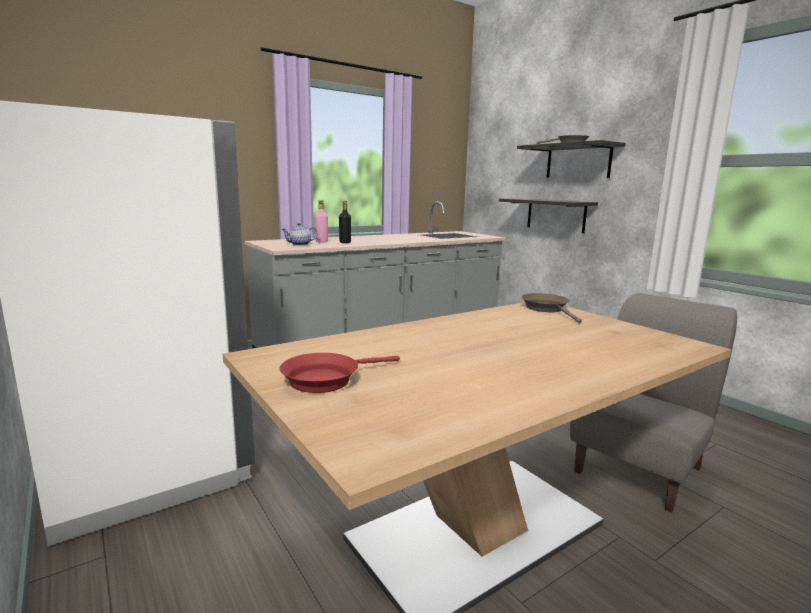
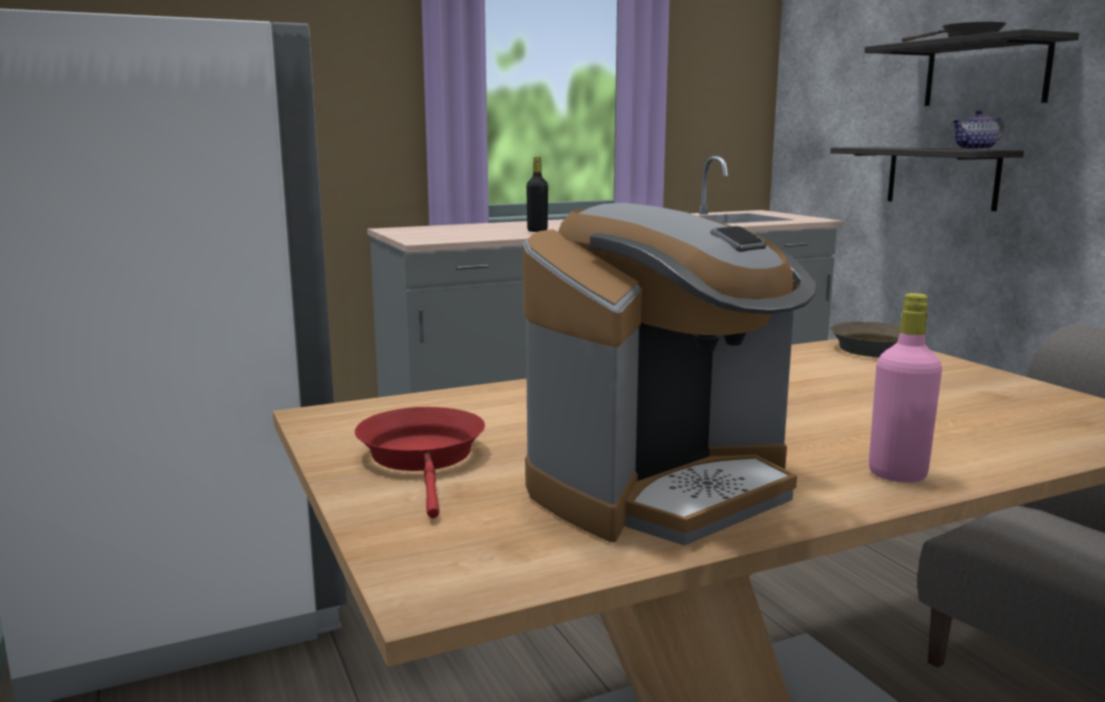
camera: 10 degrees right, 0 degrees up
red frying pan [279,353,400,393] -> red frying pan turned 105 degrees clockwise [355,407,485,518]
teapot [281,223,318,246] -> teapot moved to [952,110,1004,150]
pink bottle [315,200,328,243] -> pink bottle moved to [869,293,942,483]
none -> coffee machine [523,203,817,546]

